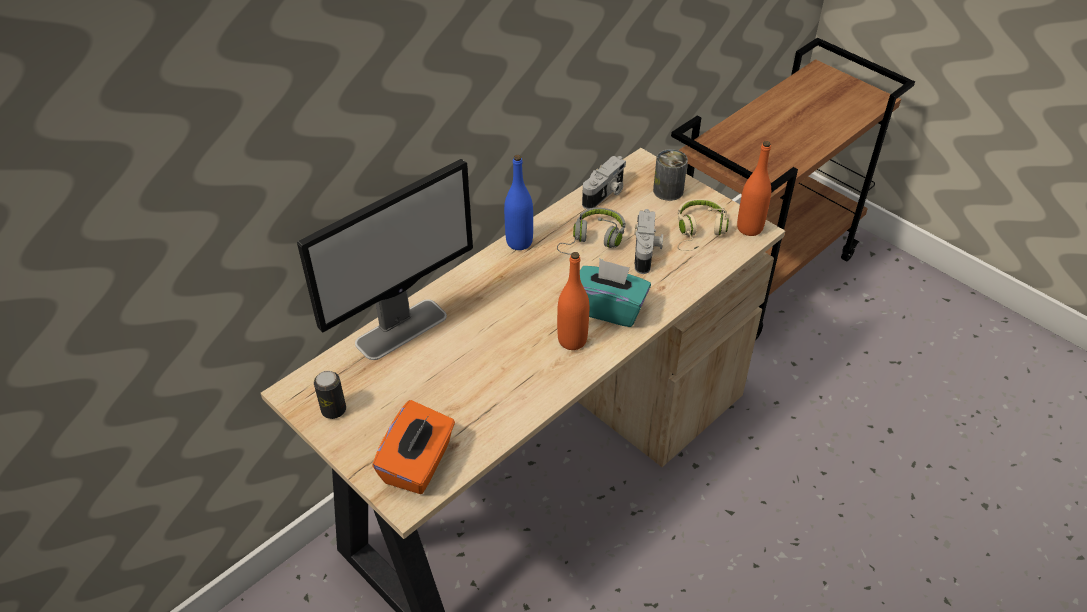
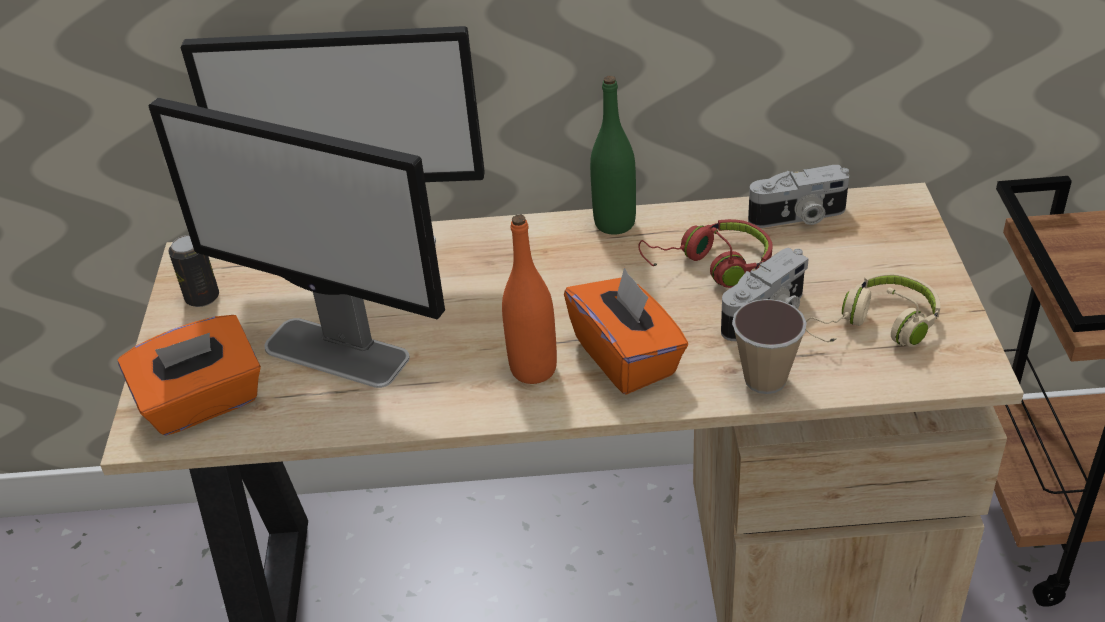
camera: 45 degrees right, 5 degrees down
blue bottle [504,155,533,250] -> green bottle [590,76,636,235]
grey headphones [557,208,625,255] -> red headphones [638,219,772,288]
turquoise tissue box [580,259,651,327] -> orange tissue box [564,267,688,395]
can [653,149,688,201] -> none
orange bottle [737,141,771,236] -> none
none -> monitor [149,98,445,388]
none -> cup [732,299,807,394]

